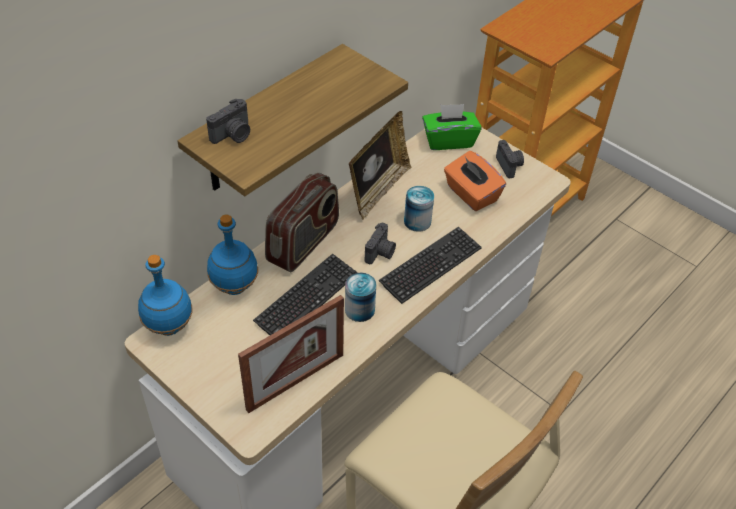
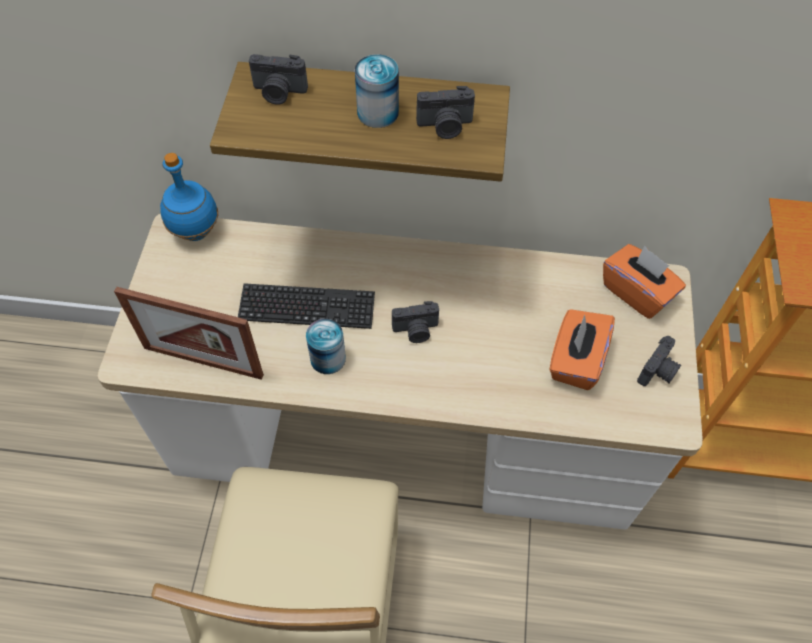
camera: 55 degrees right, 10 degrees up
blue bottle [207,214,258,295] -> none
radio [265,173,339,273] -> none
picture frame [349,111,411,220] -> none
keyboard [379,227,482,304] -> none
can [404,186,434,232] -> can moved to [355,54,399,128]
green tissue box [422,104,481,150] -> orange tissue box [603,244,686,319]
none -> camera [416,86,475,139]

